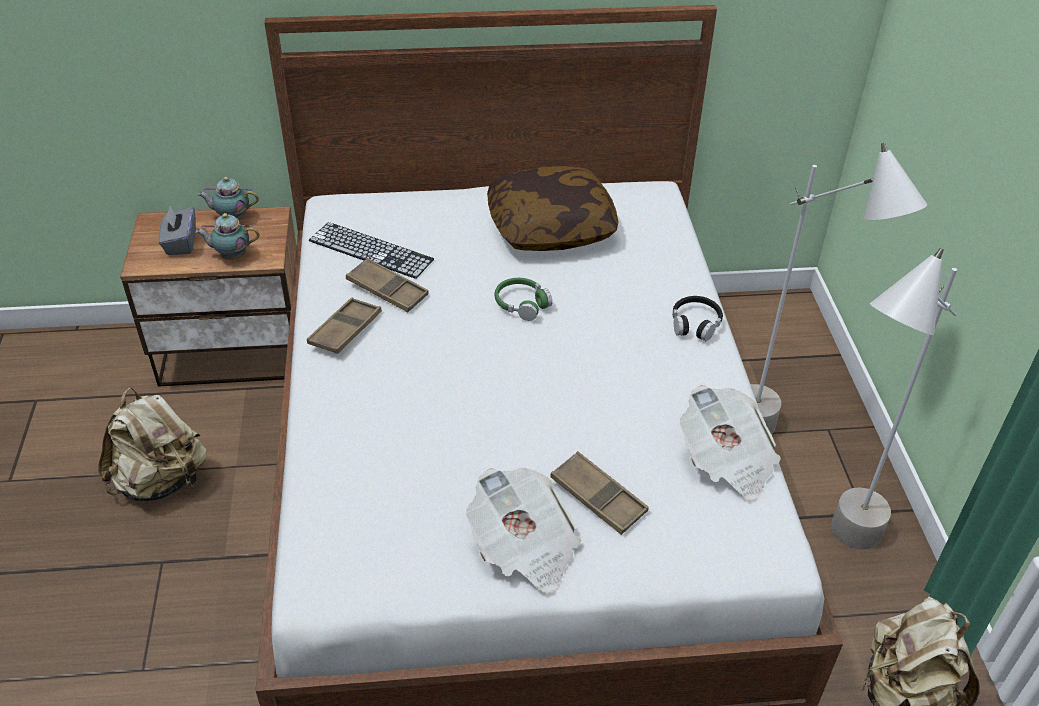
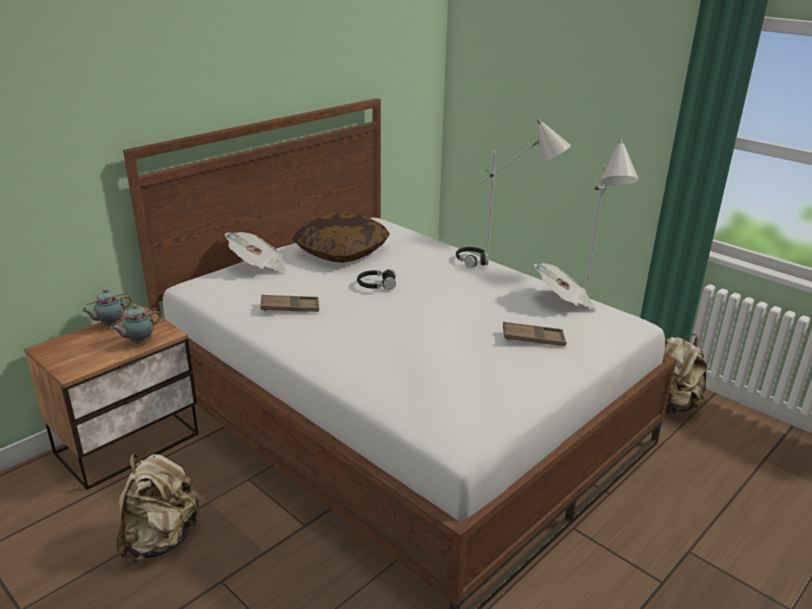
camera: 40 degrees left, 15 degrees down
grey tissue box [158,206,196,255] -> none
brown tray [307,298,382,354] -> none
keyboard [309,222,434,279] -> none
newspaper [466,468,581,593] -> newspaper moved to [225,232,285,272]
green headphones [495,278,552,321] -> black headphones [357,269,396,290]

